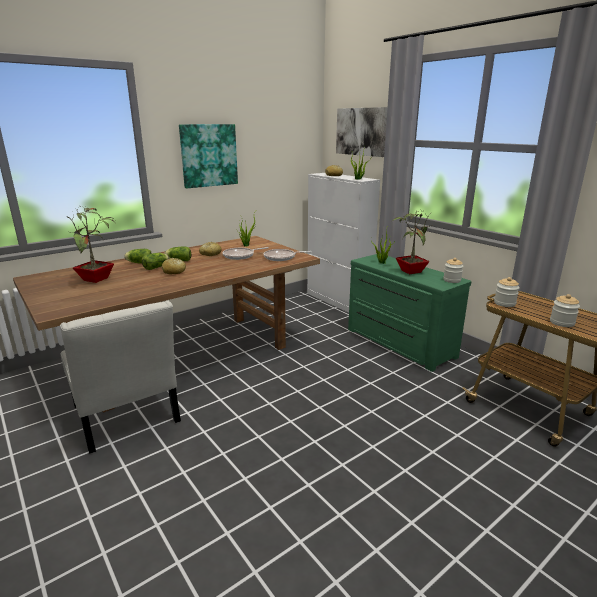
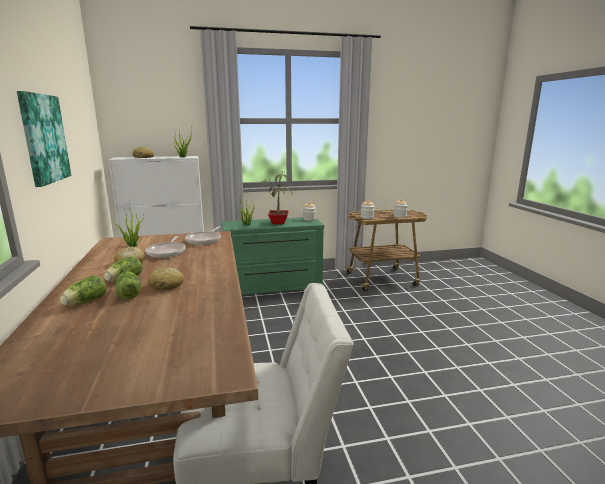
camera: 65 degrees left, 5 degrees down
potted plant [66,206,115,283] -> none
picture [336,107,388,157] -> none

